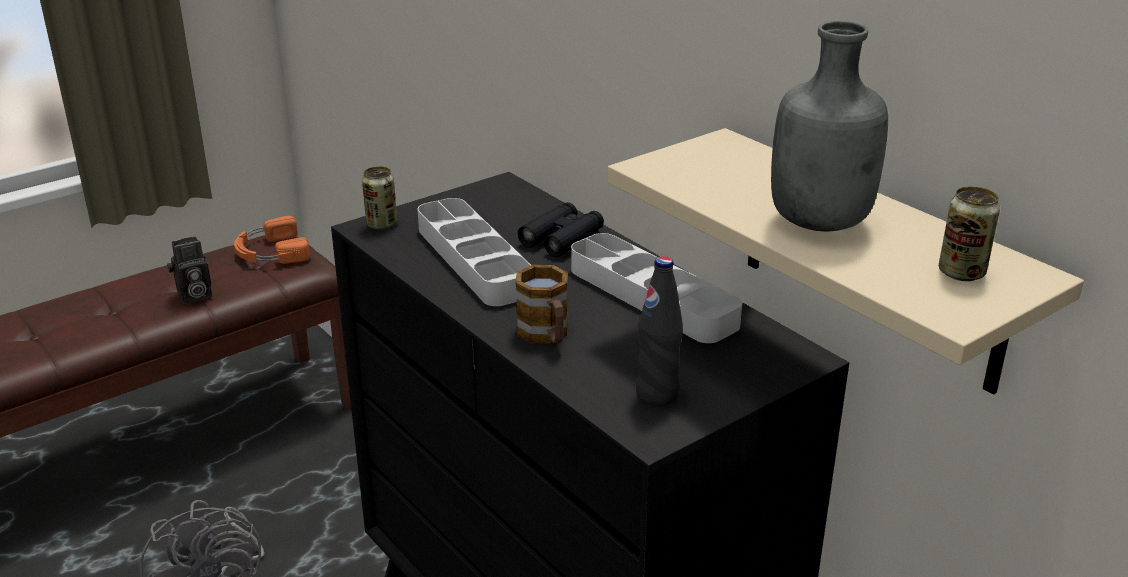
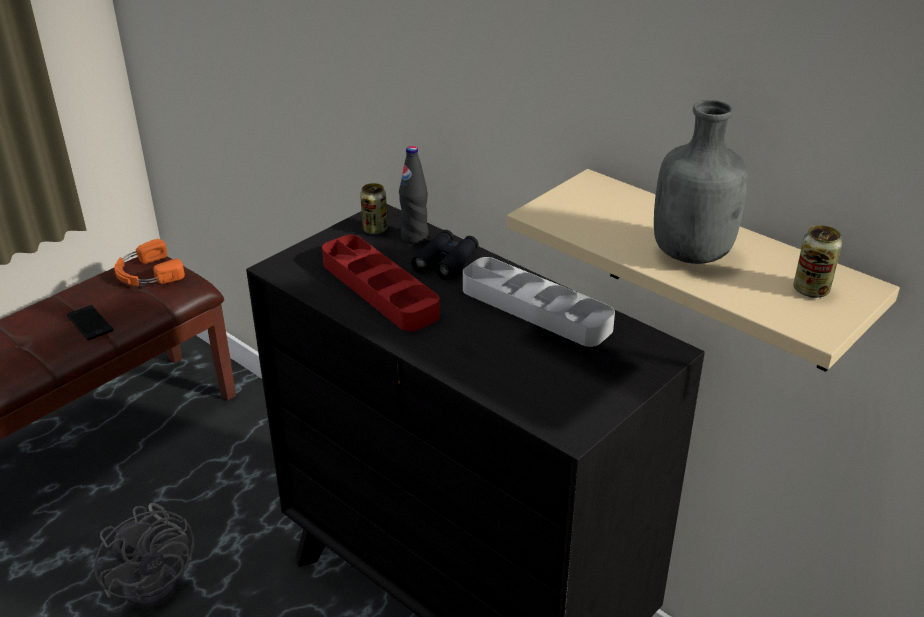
camera: 10 degrees left, 5 degrees up
camera [167,236,212,304] -> phone [67,305,113,340]
can [362,166,397,230] -> can moved to [360,183,388,235]
grey tray [418,198,531,306] -> red tray [322,235,440,331]
mug [515,265,568,344] -> none
black bottle [636,256,683,406] -> black bottle moved to [399,146,428,244]

